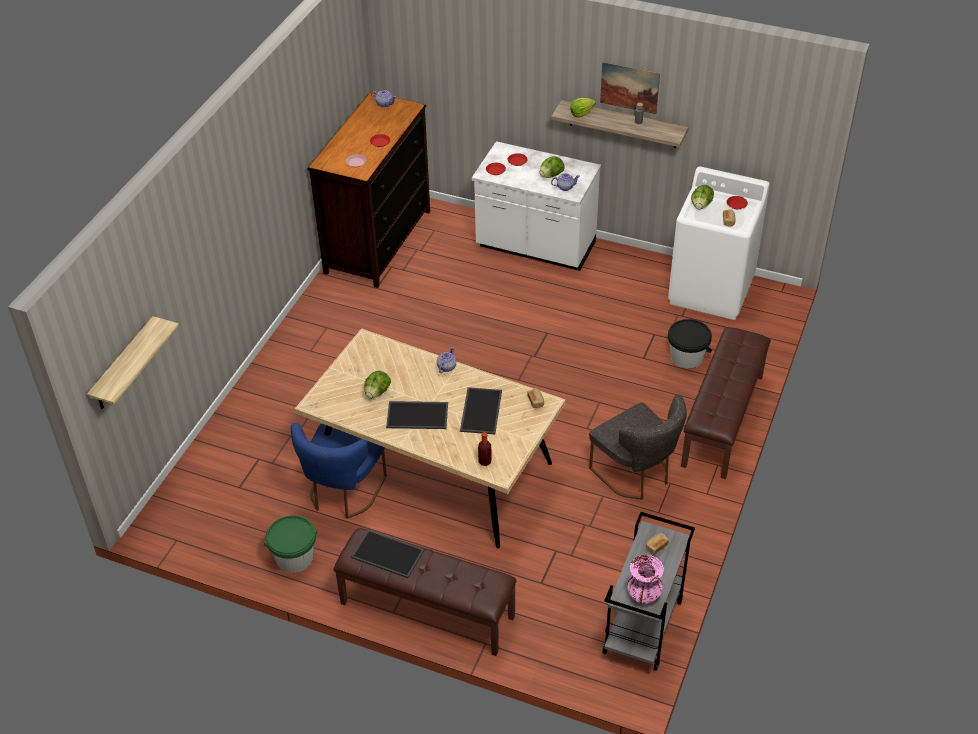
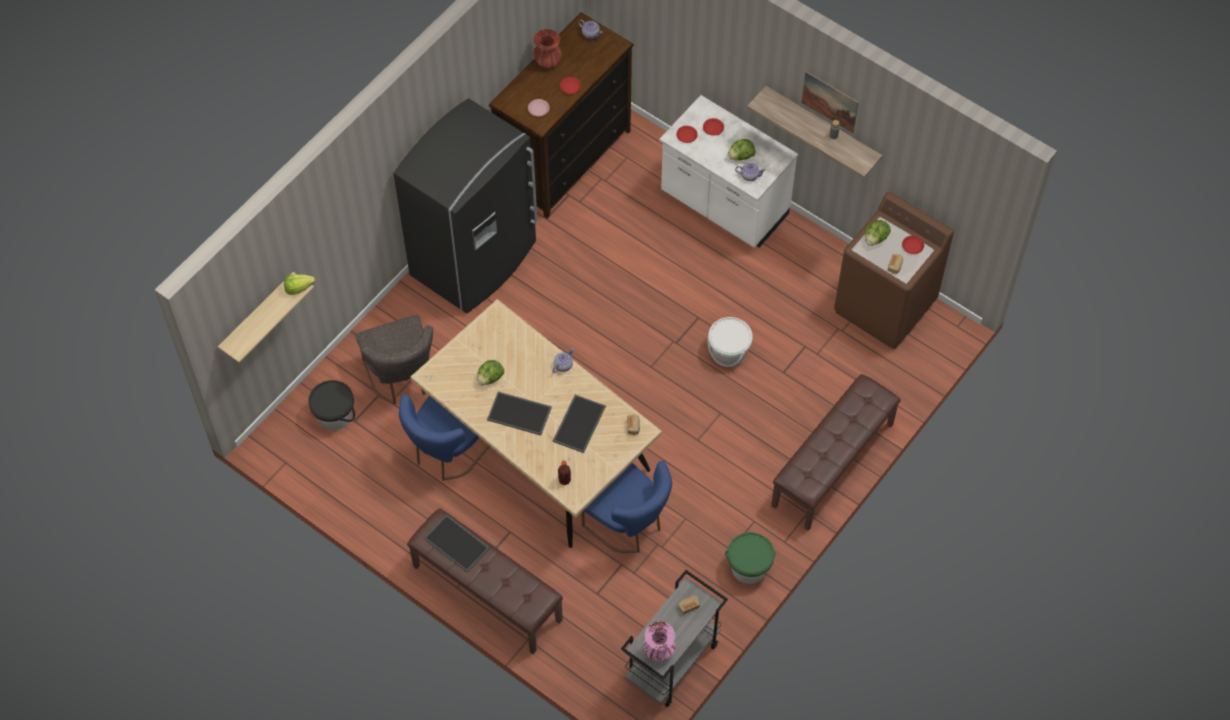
camera: 15 degrees right, 15 degrees up
green bucket [264,515,317,573] -> green bucket moved to [725,532,776,584]
lettuce [570,98,596,118] -> lettuce moved to [284,274,315,295]
grey chair [589,394,687,500] -> grey chair moved to [355,315,433,404]
white washing machine [668,167,770,320] -> brown washing machine [834,192,954,349]
black bucket [668,319,712,369] -> black bucket moved to [308,380,355,430]
none -> black fridge [393,98,537,313]
none -> red vase [533,29,561,68]
none -> blue chair [582,461,672,553]
none -> white bucket [708,317,753,367]

